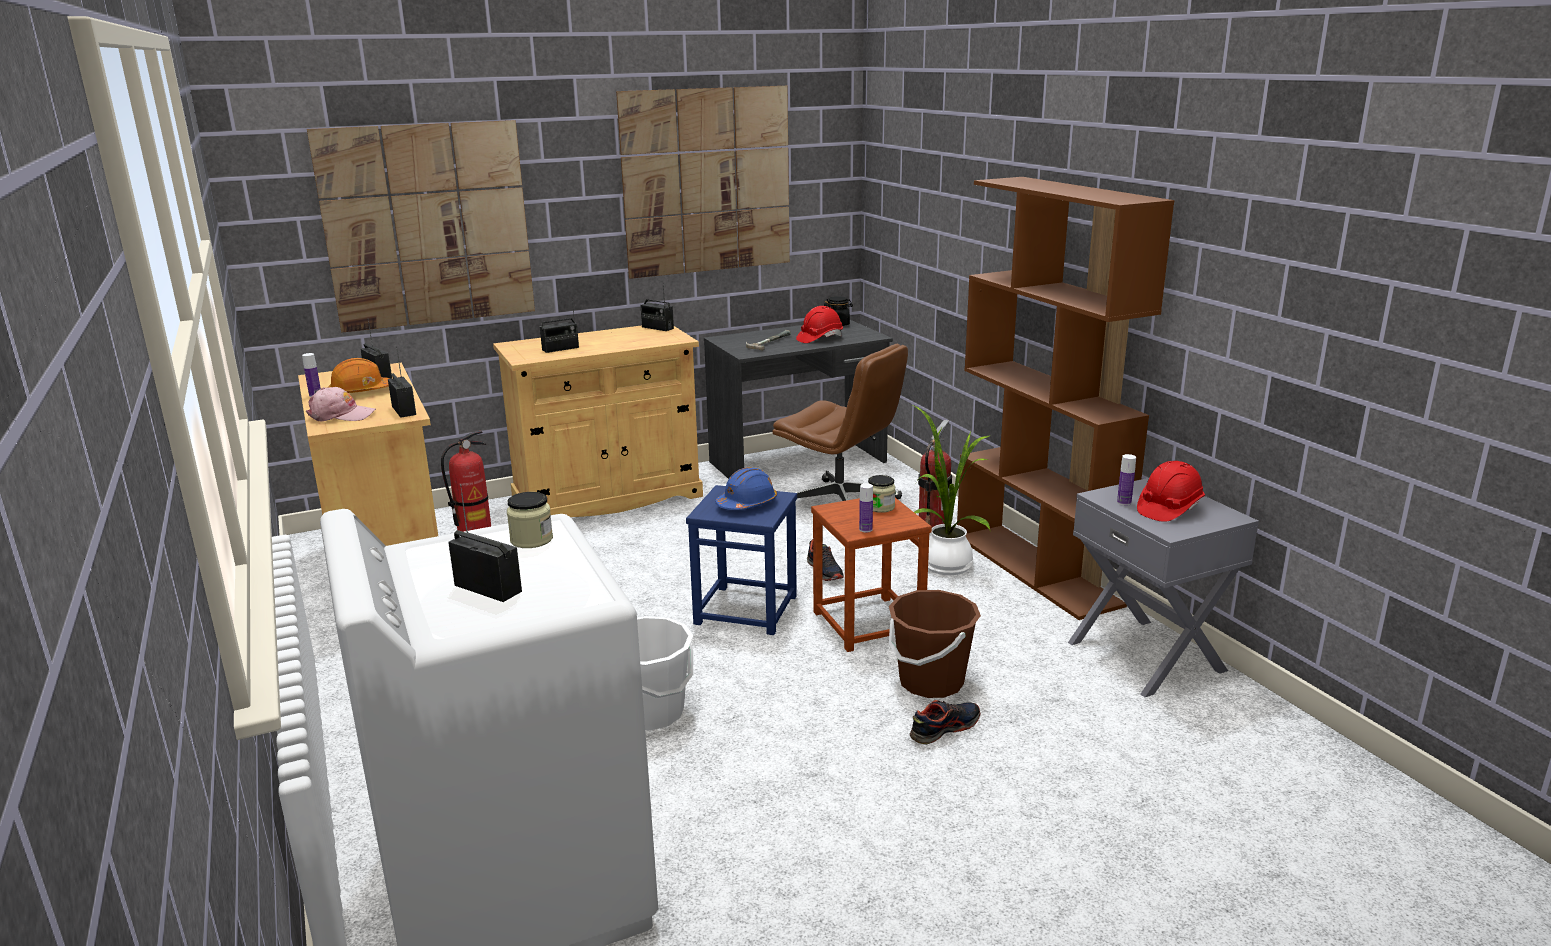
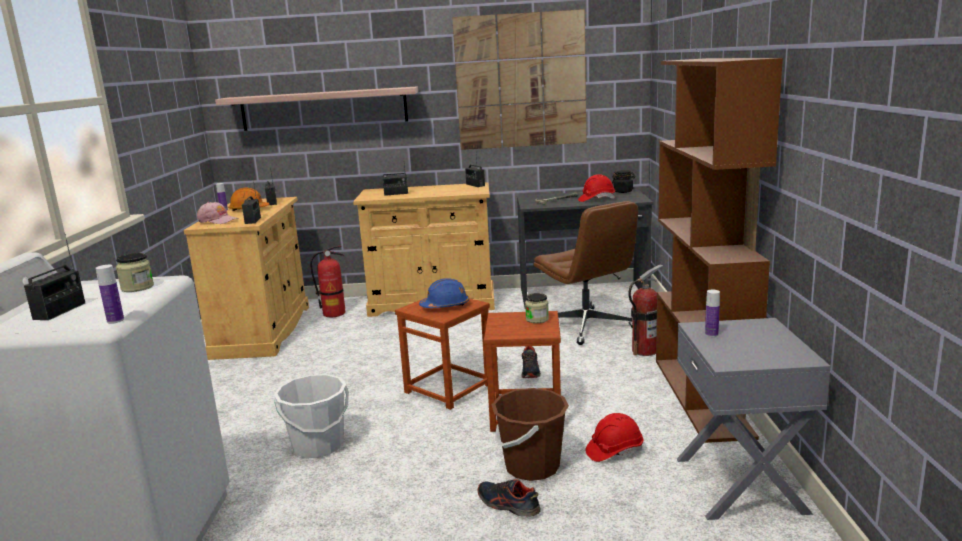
camera: 25 degrees right, 5 degrees down
picture [307,120,535,333] -> shelf [215,86,418,131]
radio [448,484,522,602] -> radio turned 45 degrees clockwise [24,234,85,320]
blue stool [686,485,797,635] -> brown stool [395,298,490,410]
bottle [859,483,873,532] -> bottle moved to [96,265,124,324]
shoe [910,700,980,745] -> shoe turned 135 degrees counterclockwise [477,479,541,517]
potted plant [914,406,992,575] -> none
red hard hat [1137,461,1205,522] -> red hard hat moved to [586,413,643,462]

